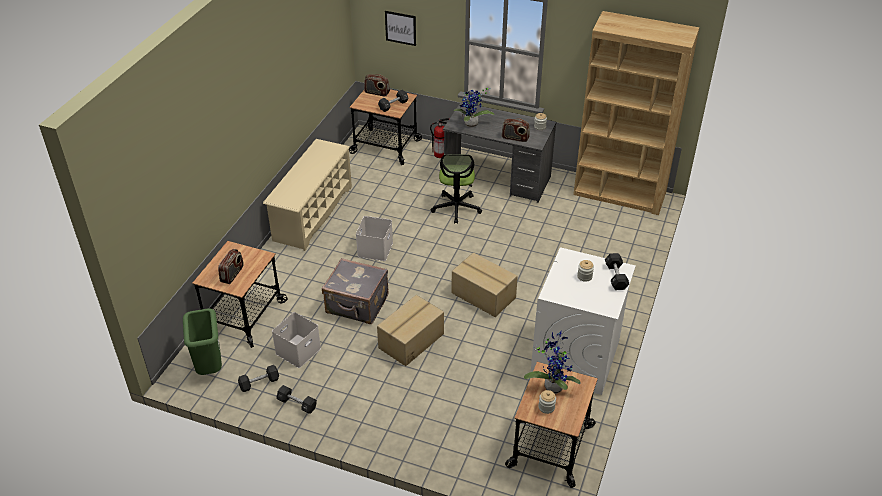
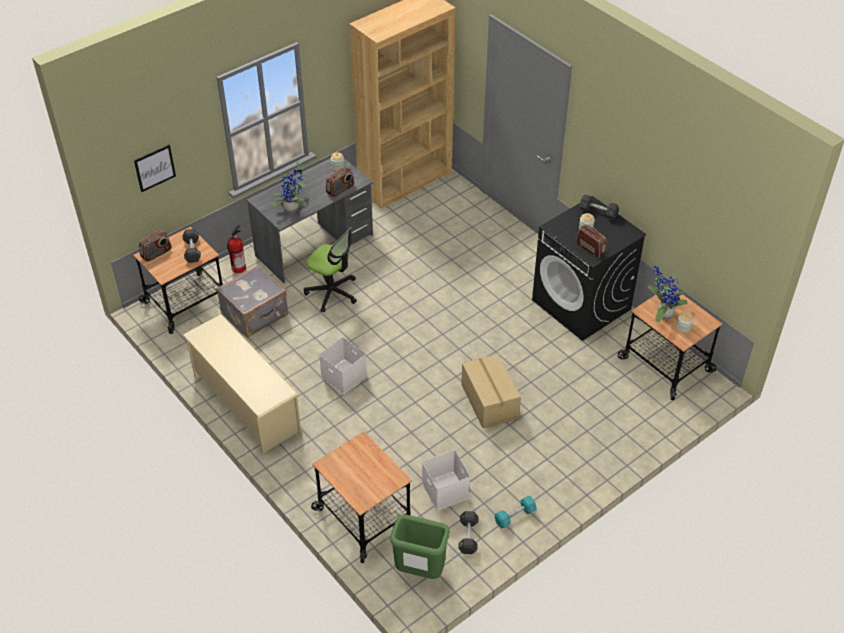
camera: 60 degrees left, 5 degrees up
radio [218,249,244,284] -> radio moved to [576,225,607,259]
black dumbbell [276,385,317,414] -> turquoise dumbbell [494,496,537,528]
grey suitcase [322,258,389,324] -> grey suitcase moved to [216,265,288,338]
cardboard box [451,253,518,317] -> none
white washing machine [531,247,636,395] -> black washing machine [532,196,647,341]

